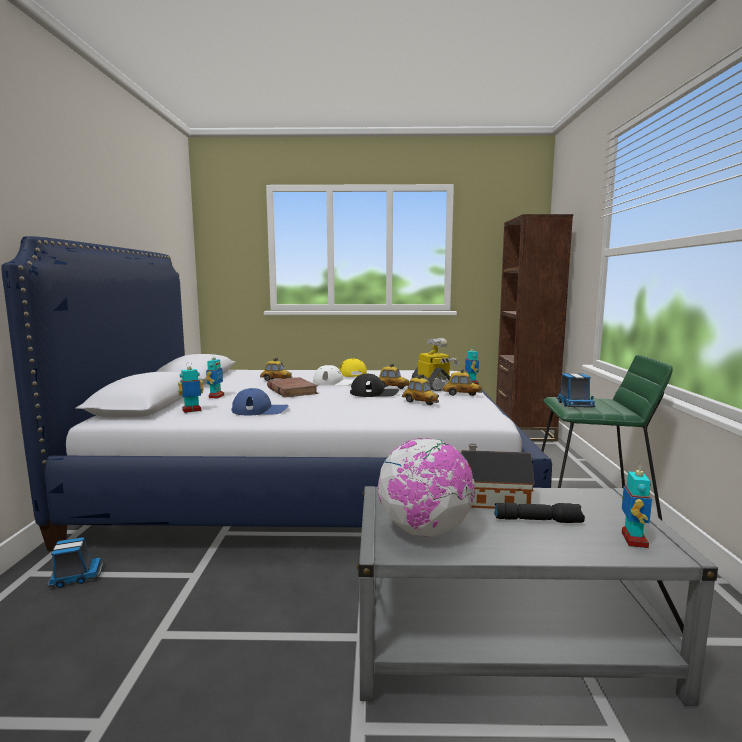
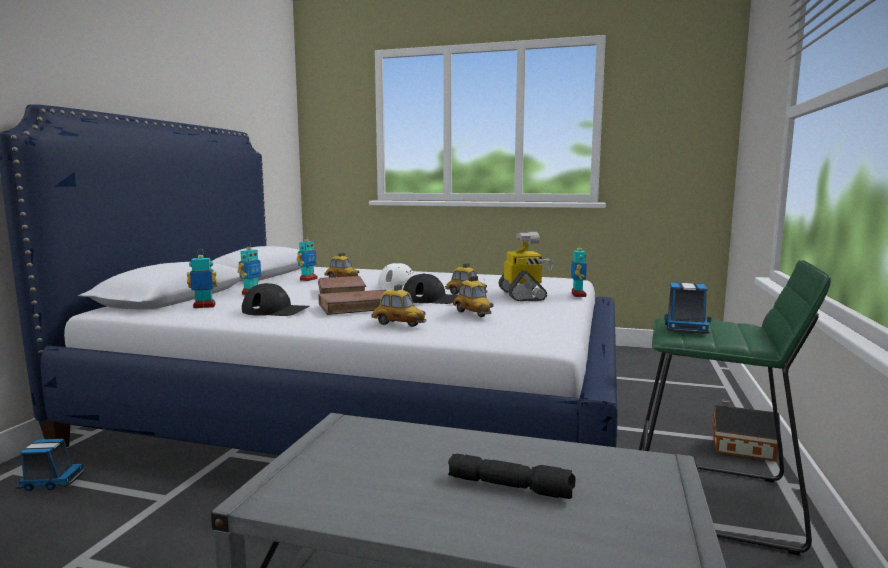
camera: 15 degrees right, 0 degrees up
blue cap [231,388,288,415] -> black cap [242,283,310,316]
yellow cap [339,358,367,377] -> none
globe [378,438,475,537] -> none
toy car [442,369,482,396] -> toy car moved to [371,284,426,327]
toy house [461,443,534,509] -> toy house moved to [712,400,781,461]
brown bookcase [496,214,573,441] -> none
toy robot [622,463,652,548] -> toy robot moved to [296,234,318,281]
none -> brown book [319,290,387,315]

